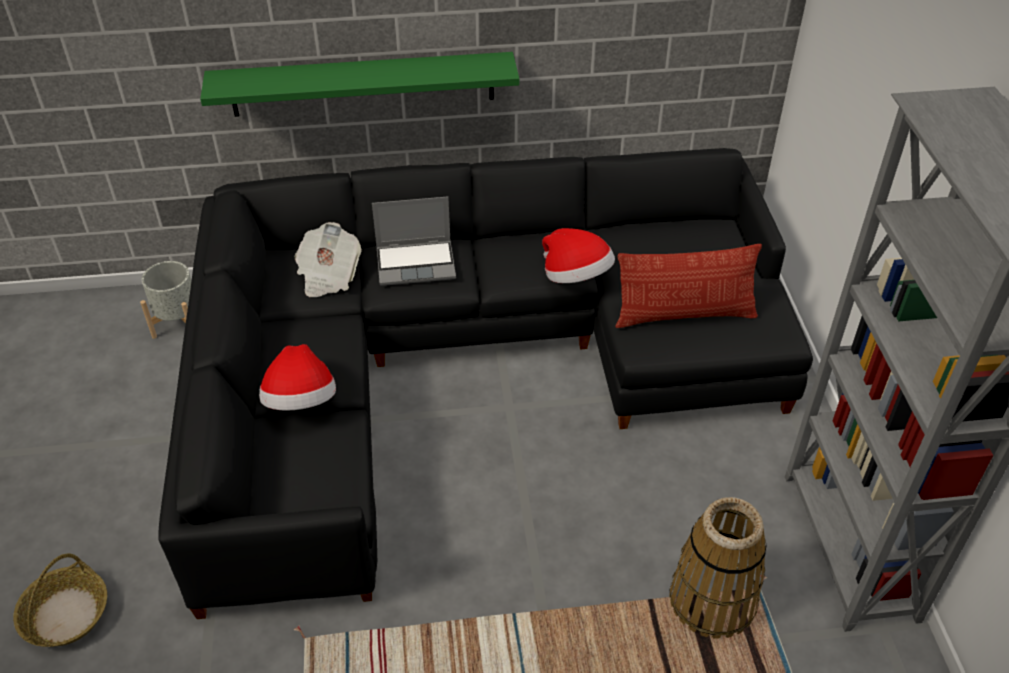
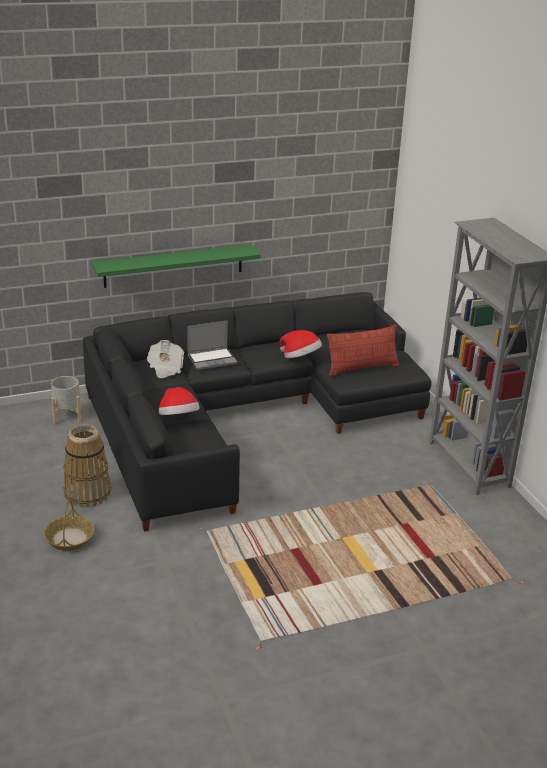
camera: 15 degrees left, 15 degrees down
basket [669,497,766,639] -> basket moved to [63,424,111,508]

